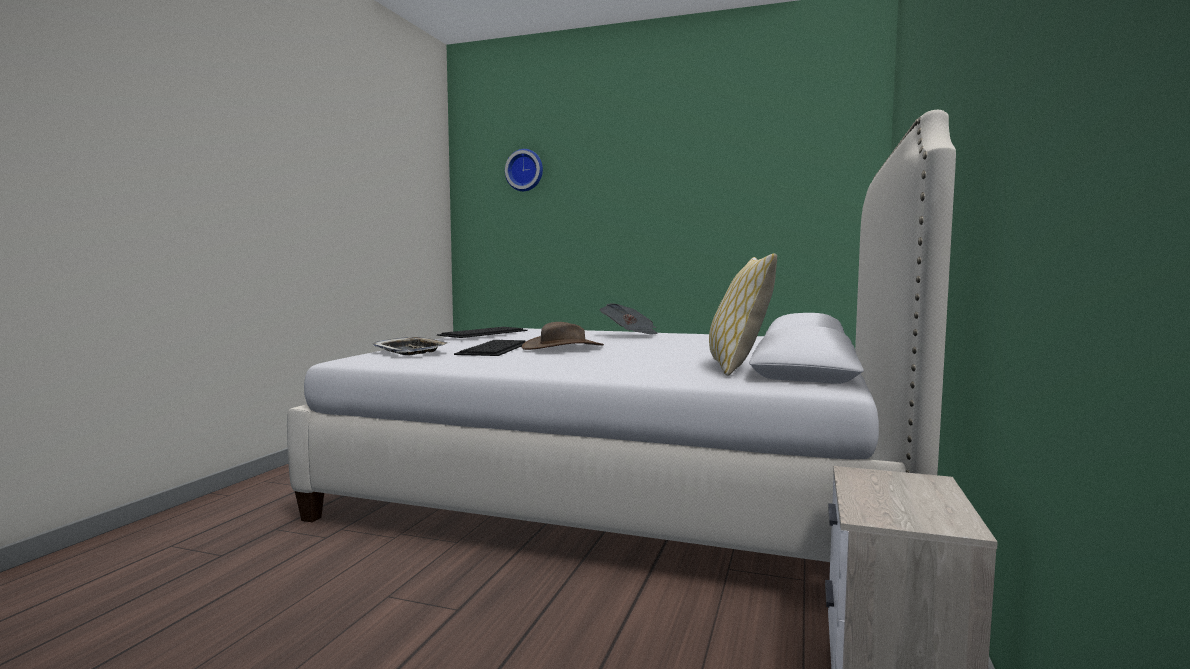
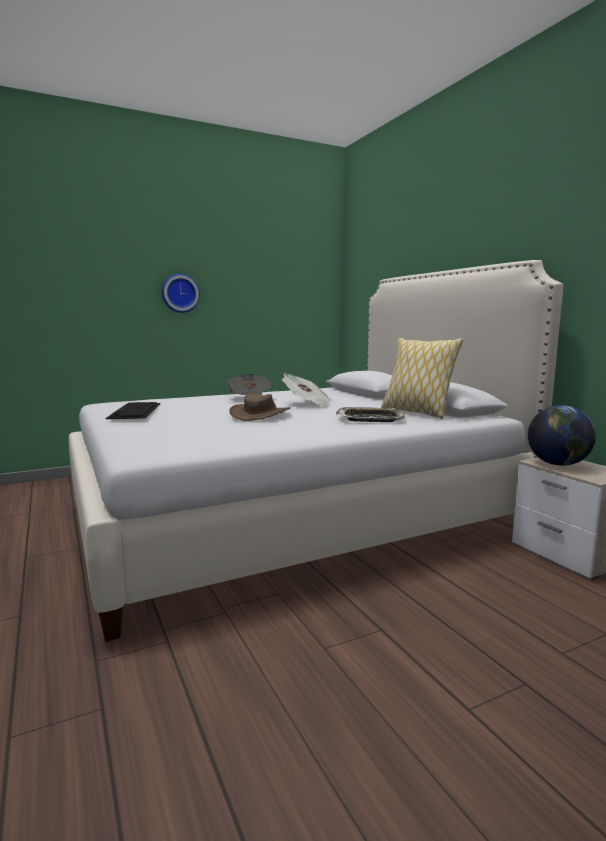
camera: 45 degrees left, 5 degrees up
tray [371,337,450,355] -> tray moved to [336,407,405,422]
keyboard [454,340,526,356] -> none
wall clock [505,149,543,191] -> wall clock moved to [162,274,200,313]
none -> newspaper [282,374,332,407]
none -> globe [528,405,596,466]

